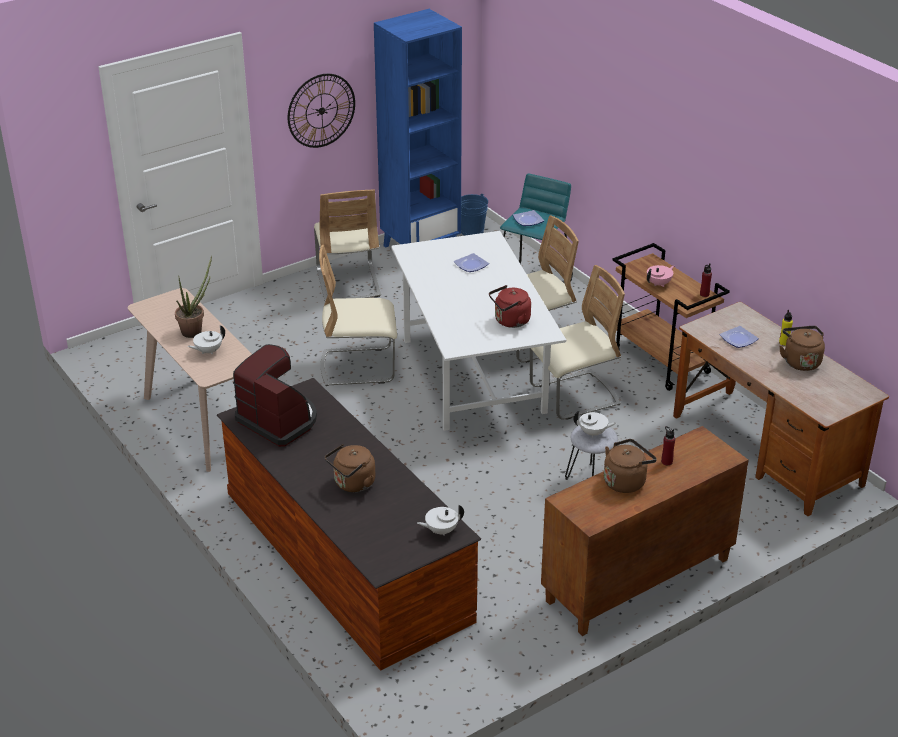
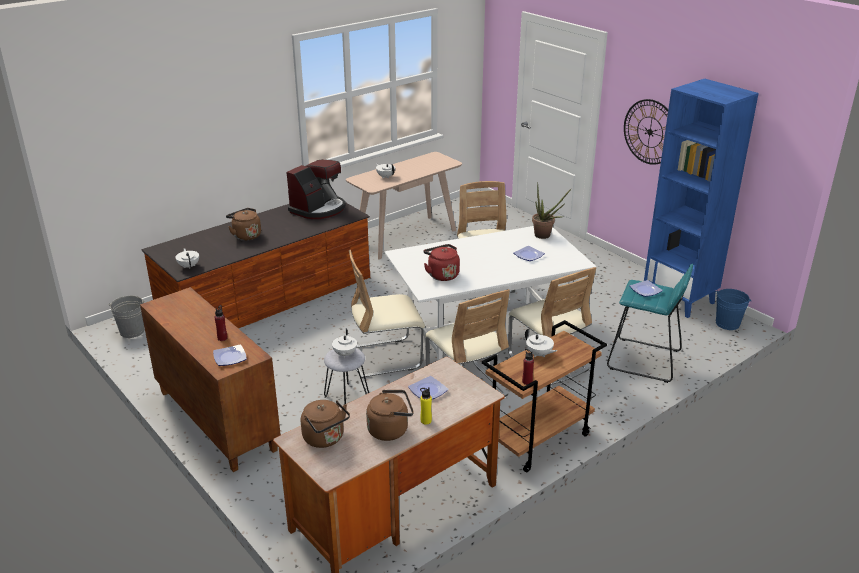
camera: 85 degrees right, 5 degrees down
potted plant [175,255,212,338] -> potted plant moved to [532,182,571,239]
beige chair [314,189,381,301] -> beige chair moved to [349,250,425,378]
brown kettle [603,439,657,493] -> brown kettle moved to [301,400,350,448]
pink teapot [647,265,675,287] -> white teapot [525,328,557,357]
none -> grey bucket [108,296,145,338]
none -> plate [213,344,247,366]

